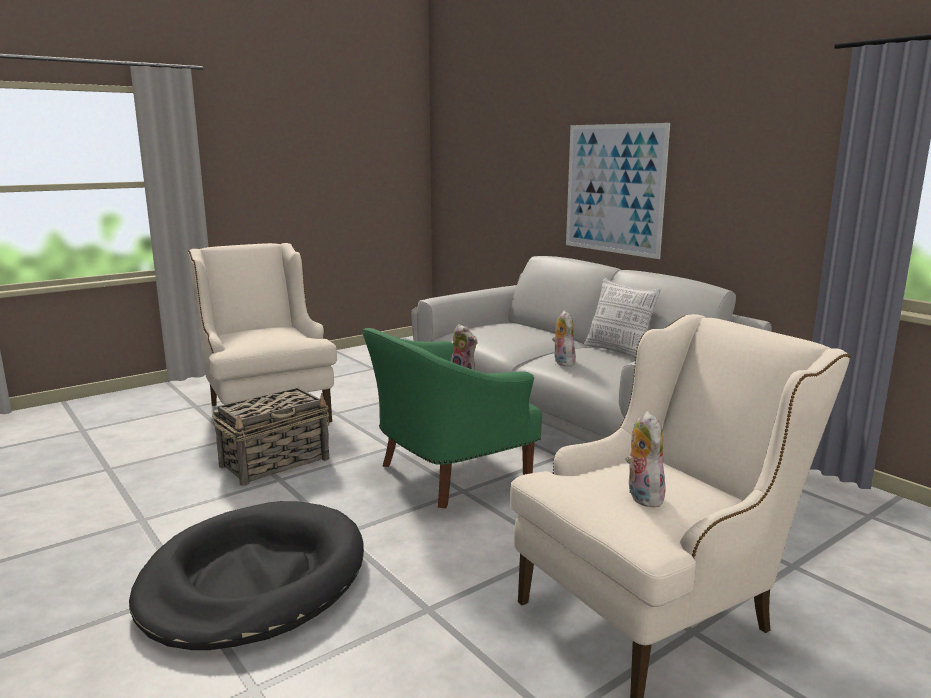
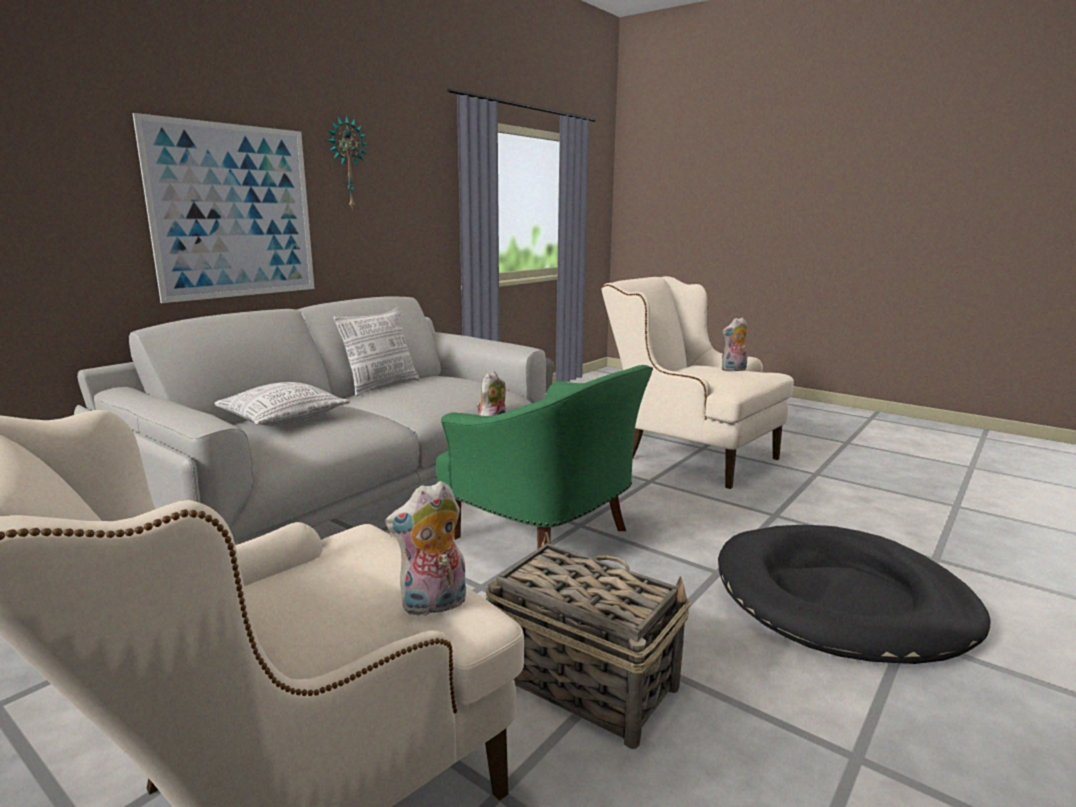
camera: 105 degrees left, 0 degrees up
plush toy [552,311,576,366] -> plush toy moved to [385,481,466,617]
none -> pillow [214,382,350,426]
none -> wall clock [327,115,368,210]

